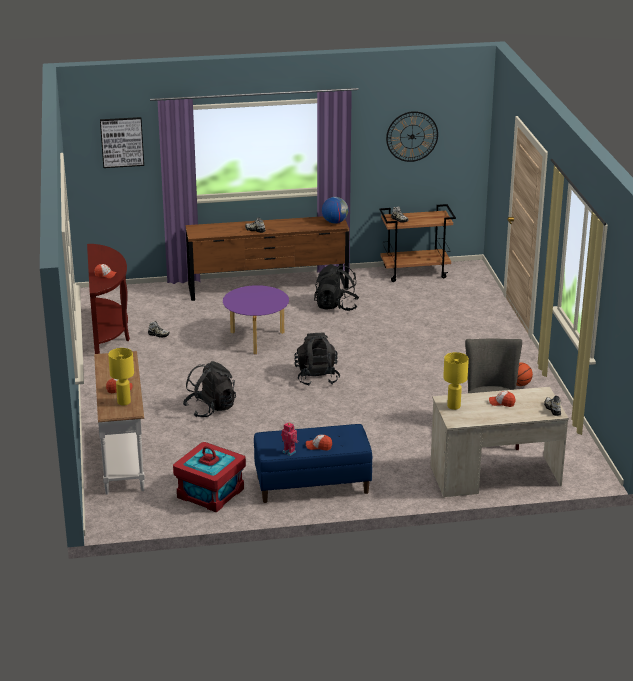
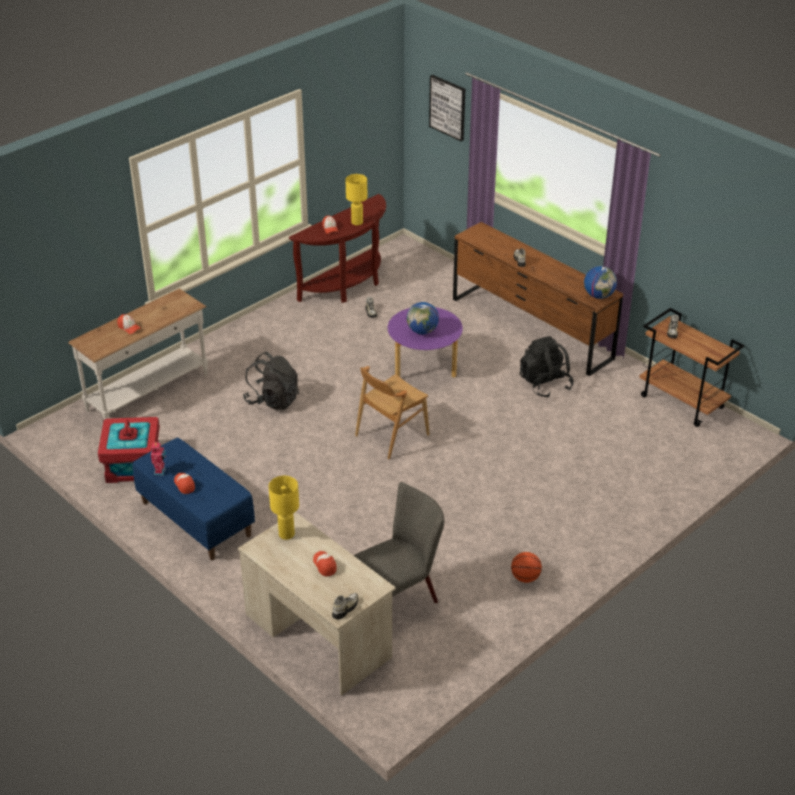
camera: 55 degrees right, 10 degrees up
yellow table lamp [108,348,134,405] -> yellow table lamp moved to [345,174,367,225]
black backpack [294,333,340,386] -> brown chair [355,366,429,459]
wall clock [386,111,438,162] -> none
none -> globe [407,302,439,334]

